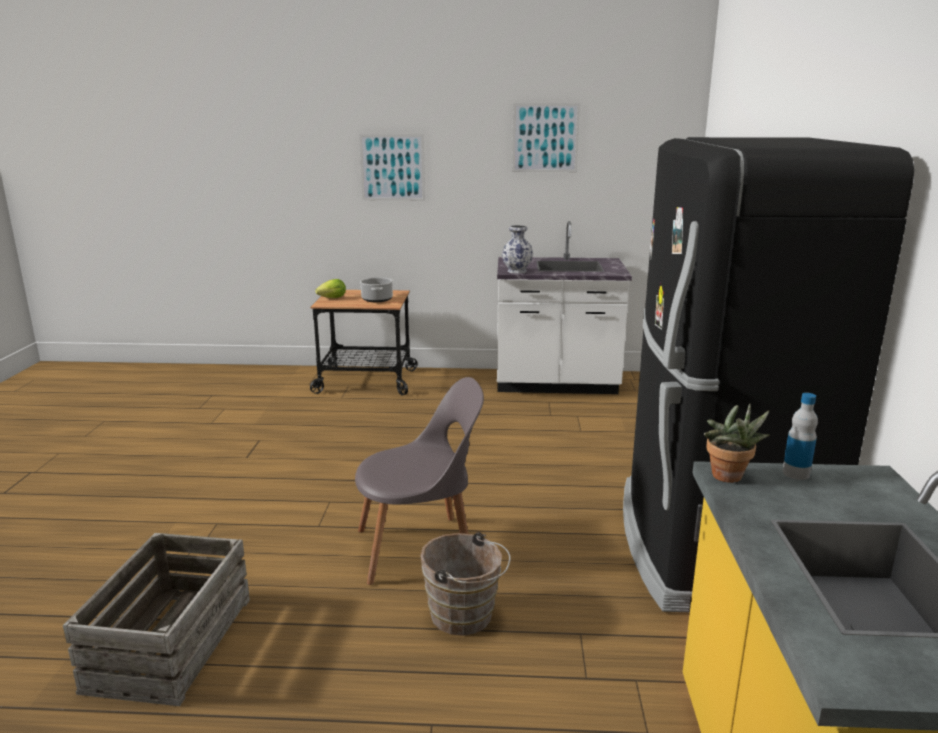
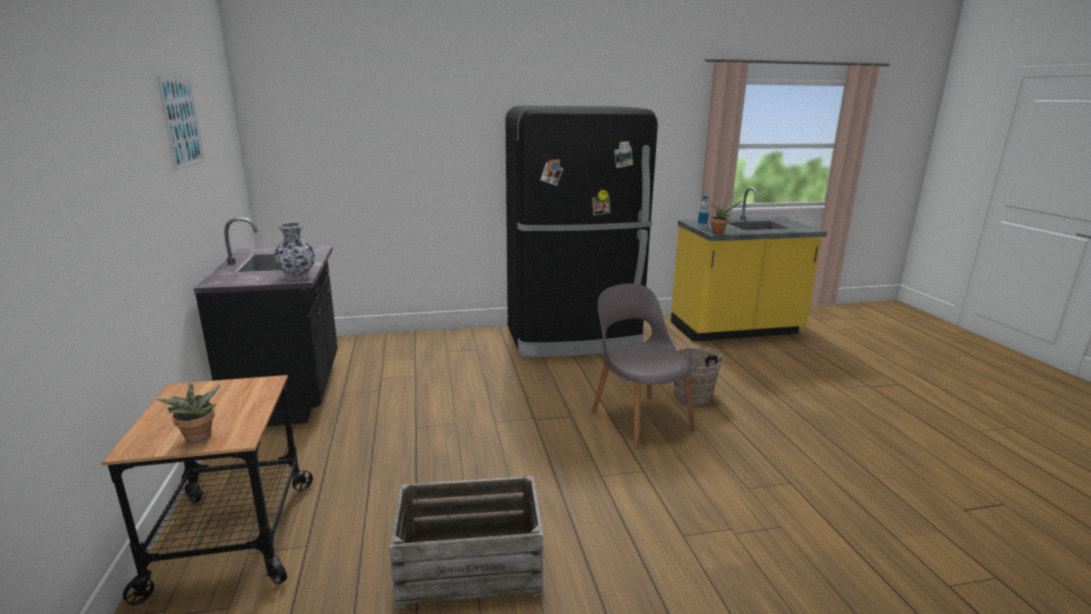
camera: 105 degrees left, 0 degrees up
crate [63,533,250,706] -> crate moved to [389,476,543,608]
lettuce [315,279,346,298] -> potted plant [157,384,220,444]
picture [359,134,425,201] -> none
cooking pot [360,277,393,302] -> none
white counter [497,221,632,394] -> black counter [194,217,338,427]

